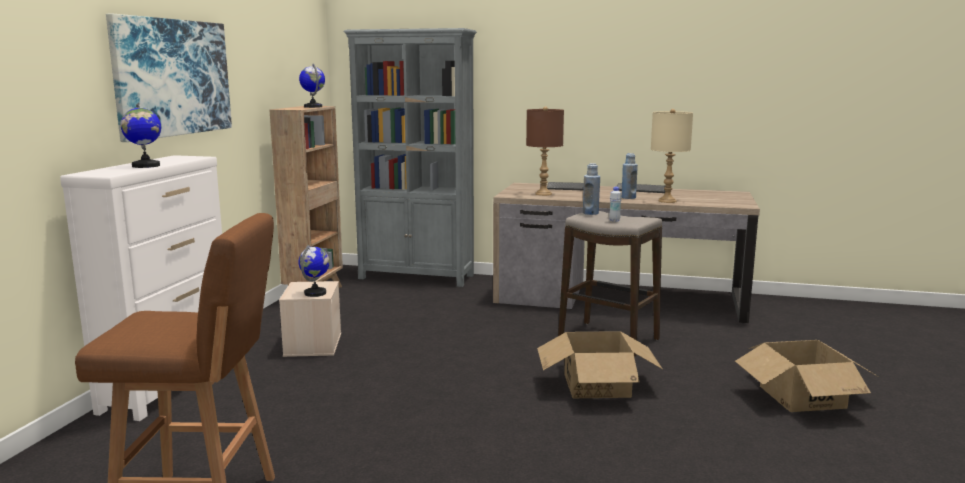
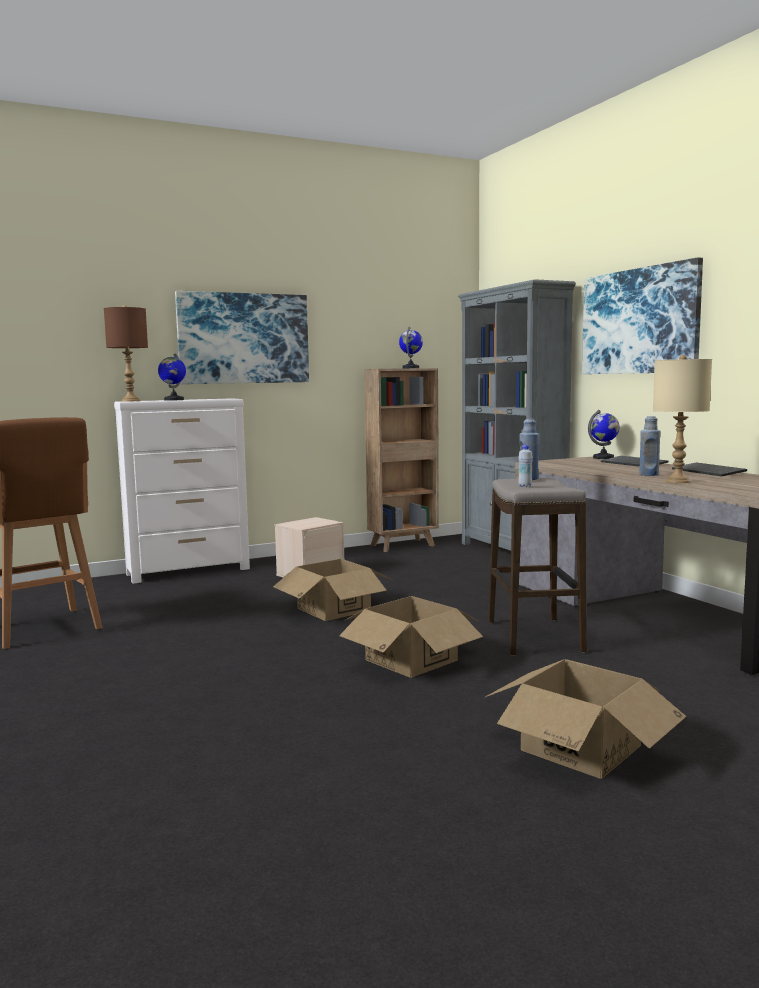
camera: 50 degrees right, 5 degrees down
globe [298,245,330,297] -> globe moved to [588,410,620,459]
brown table lamp [526,106,564,196] -> brown table lamp moved to [104,305,148,402]
none -> cardboard box [273,559,392,621]
none -> picture [582,257,703,374]

